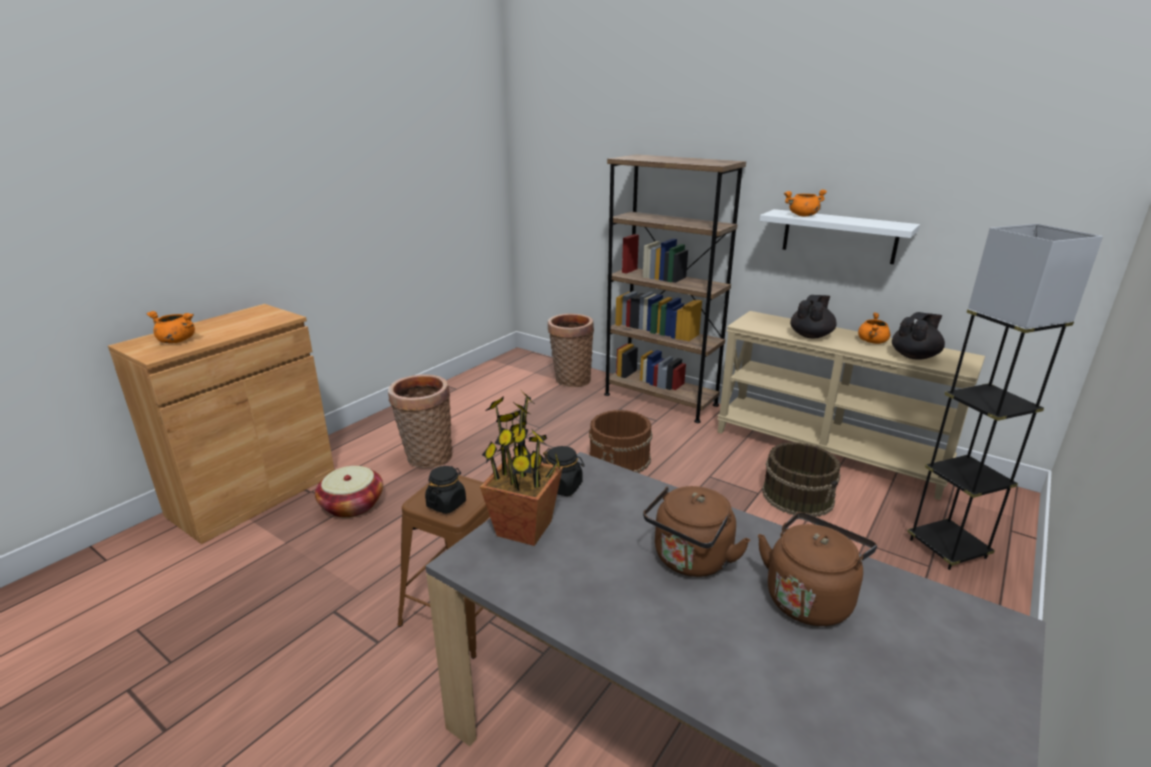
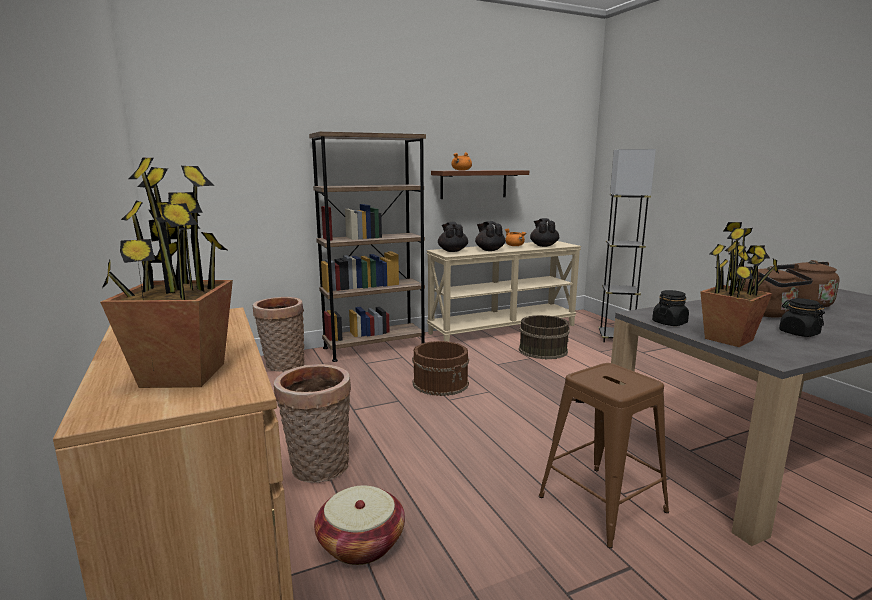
camera: 60 degrees left, 10 degrees down
orange cooking pot [147,311,195,344] -> potted plant [100,157,233,388]
black jar [425,466,466,514] -> black jar moved to [779,298,825,337]
white shelf [760,209,920,264] -> brown shelf [431,170,529,199]
none -> black teapot [438,222,468,252]

